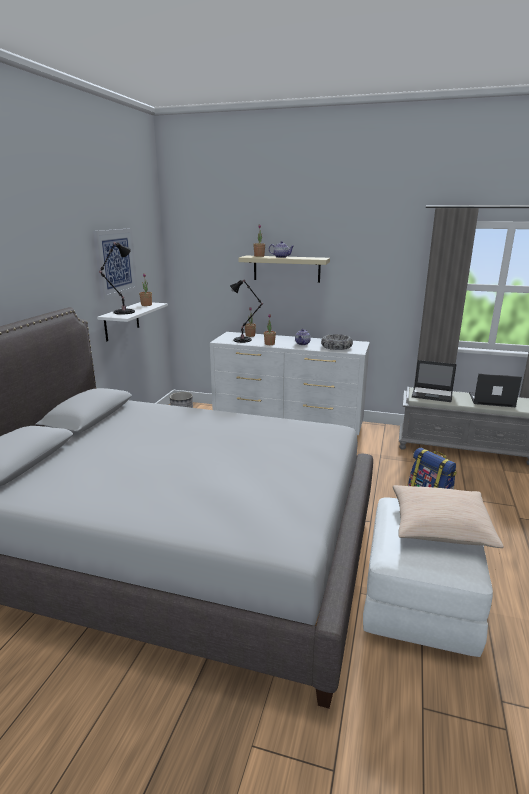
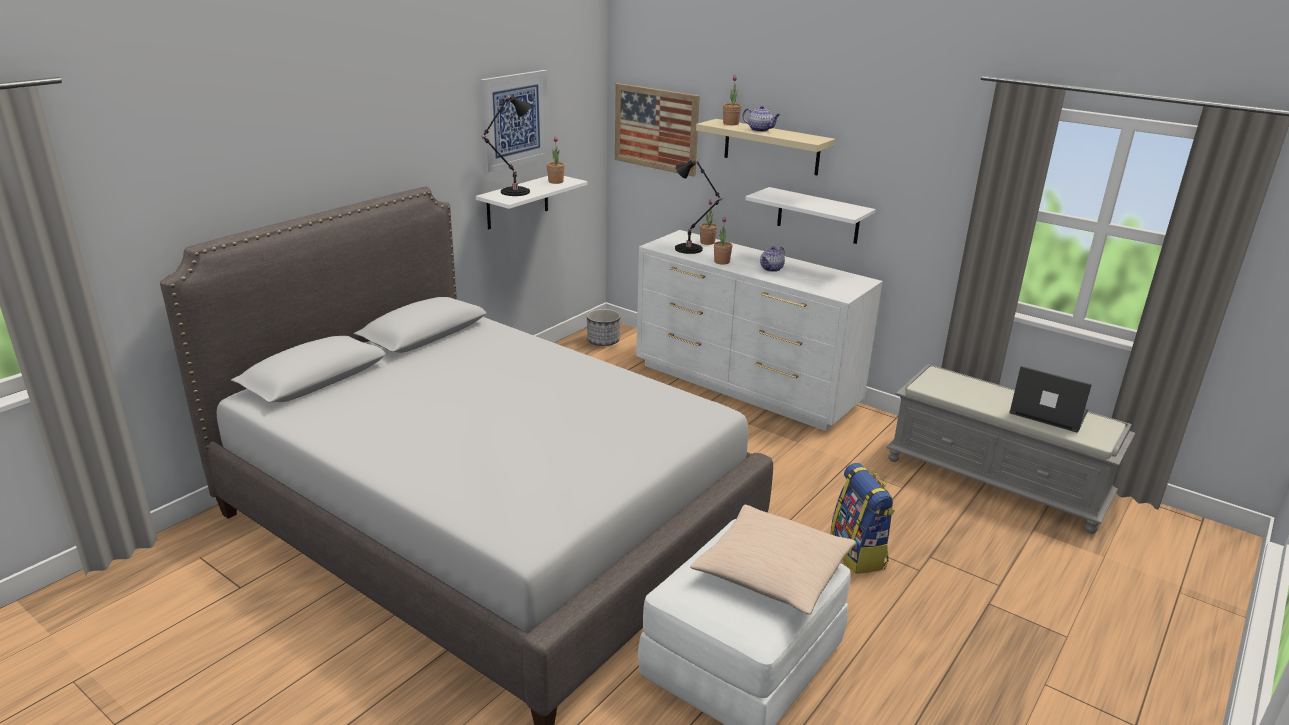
camera: 20 degrees right, 5 degrees up
bowl [321,334,353,350] -> none
laptop [412,360,457,402] -> none
none -> picture [615,83,700,177]
none -> white shelf [745,187,876,244]

